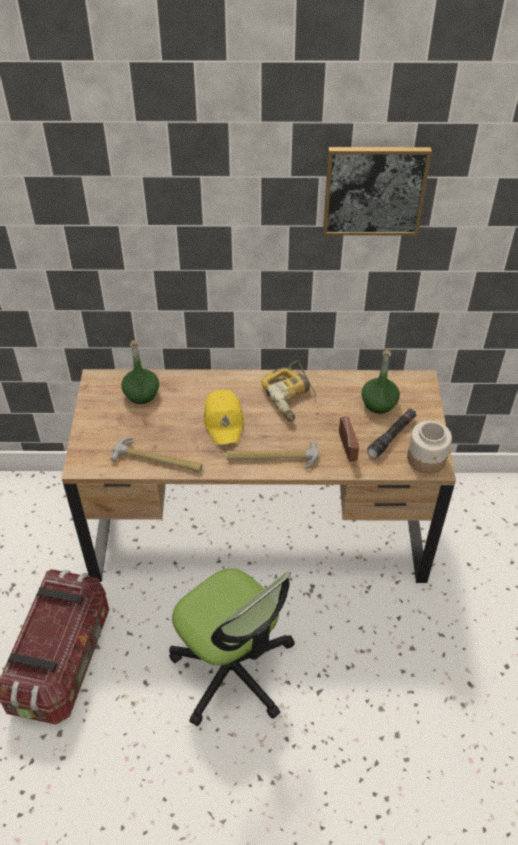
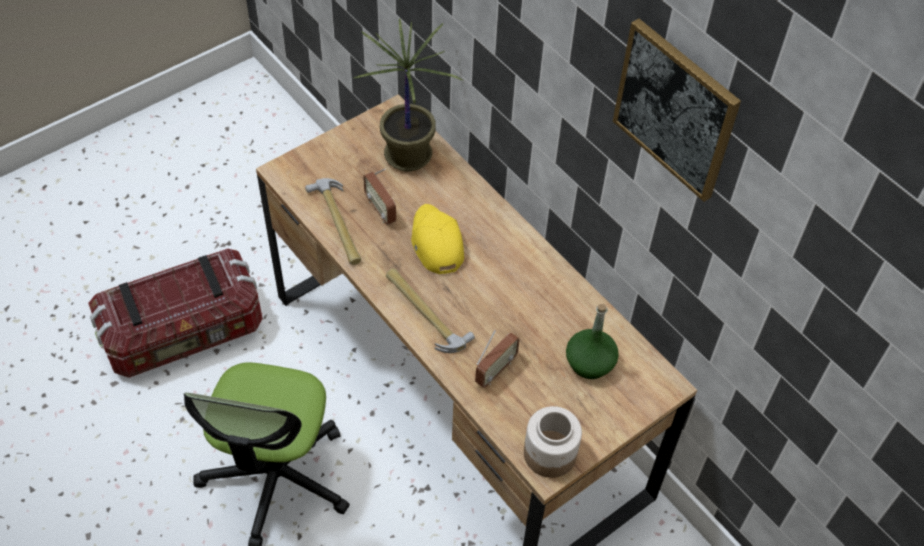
camera: 50 degrees right, 5 degrees up
green bottle [121,340,159,404] -> potted plant [354,18,463,171]
yellow cap [204,390,244,444] -> yellow cap turned 120 degrees clockwise [411,204,464,274]
power drill [261,360,316,422] -> none
black flashlight [367,408,416,458] -> none
none -> radio [363,169,396,225]

